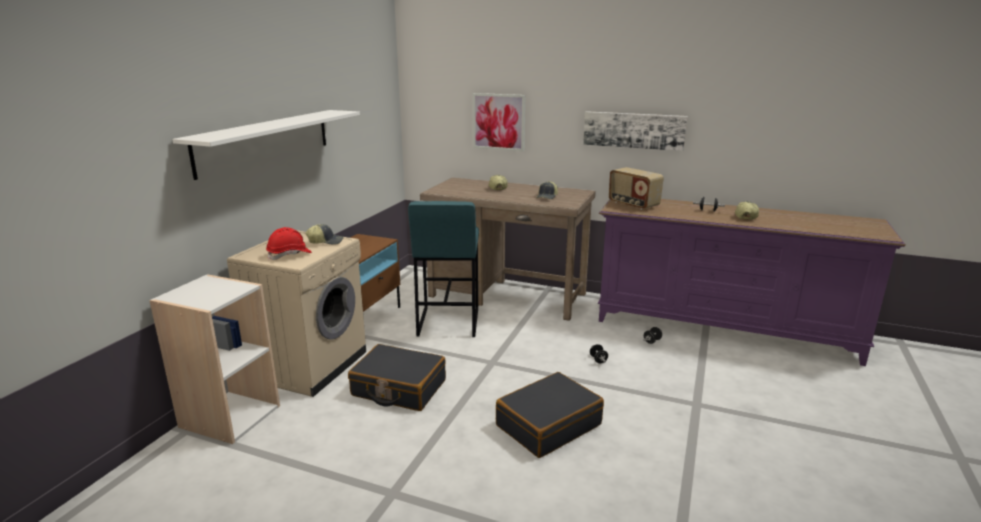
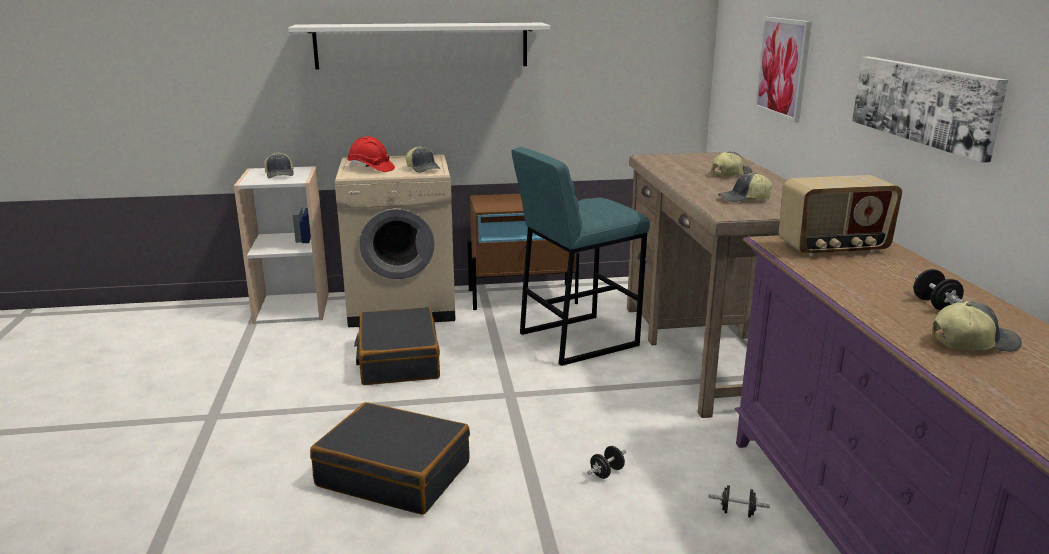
camera: 60 degrees right, 0 degrees up
radio [609,167,664,210] -> radio turned 120 degrees counterclockwise [778,175,902,257]
none -> cap [264,152,294,178]

